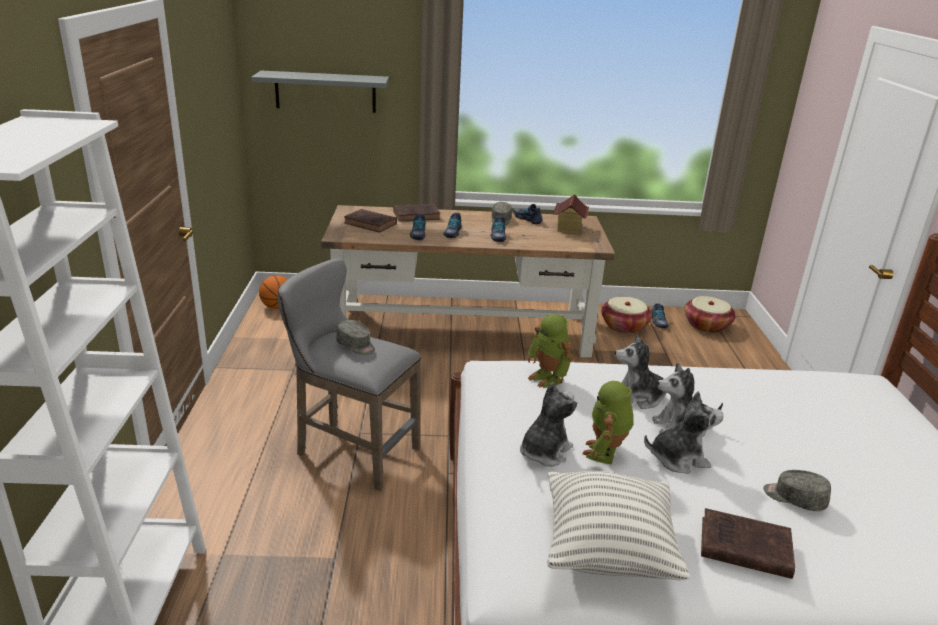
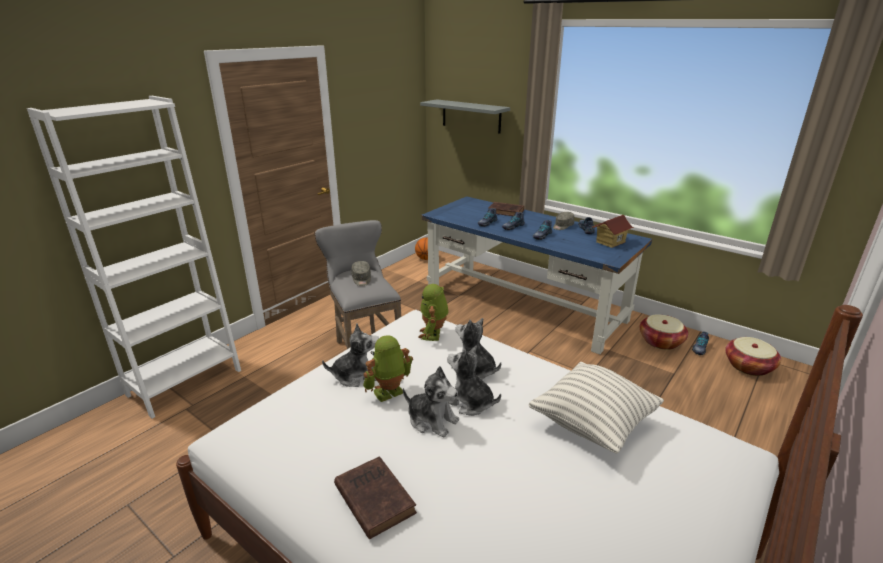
camera: 40 degrees right, 0 degrees up
brown desk [321,205,615,358] -> blue desk [421,196,652,355]
brown book [344,209,397,233] -> none
pillow [547,471,690,580] -> pillow moved to [528,362,664,454]
grey cap [763,470,831,511] -> none

